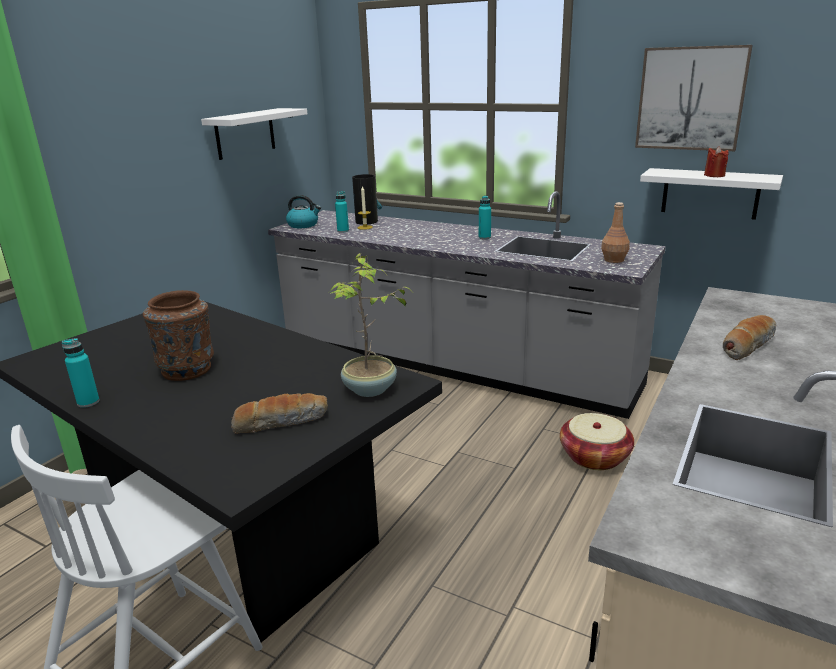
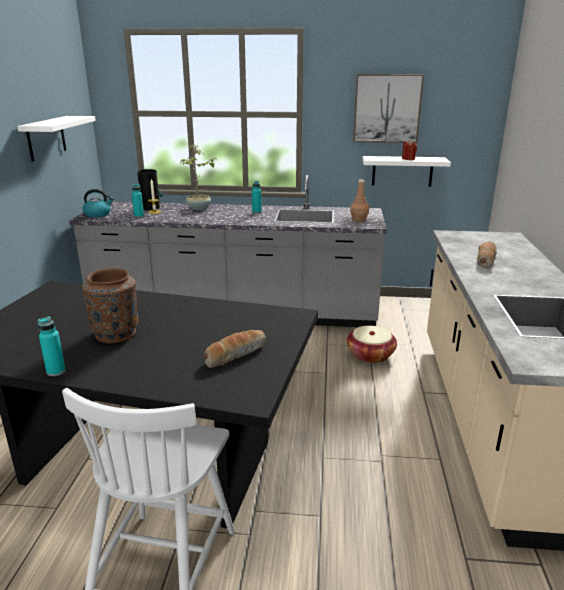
camera: 25 degrees left, 0 degrees up
potted plant [330,253,410,397] -> potted plant moved to [179,145,218,210]

